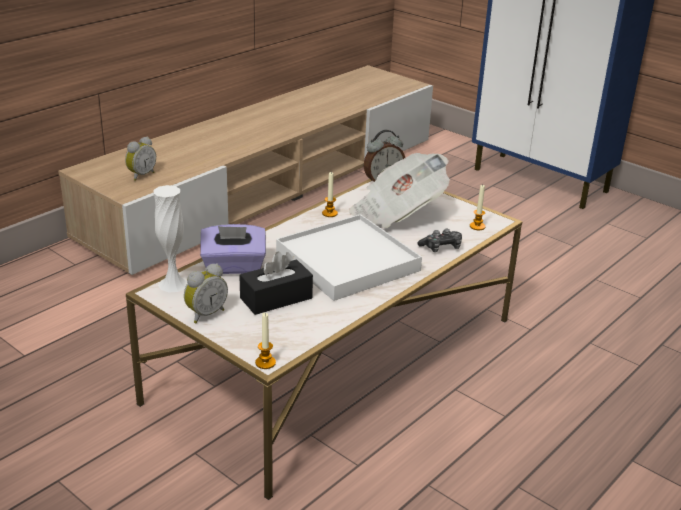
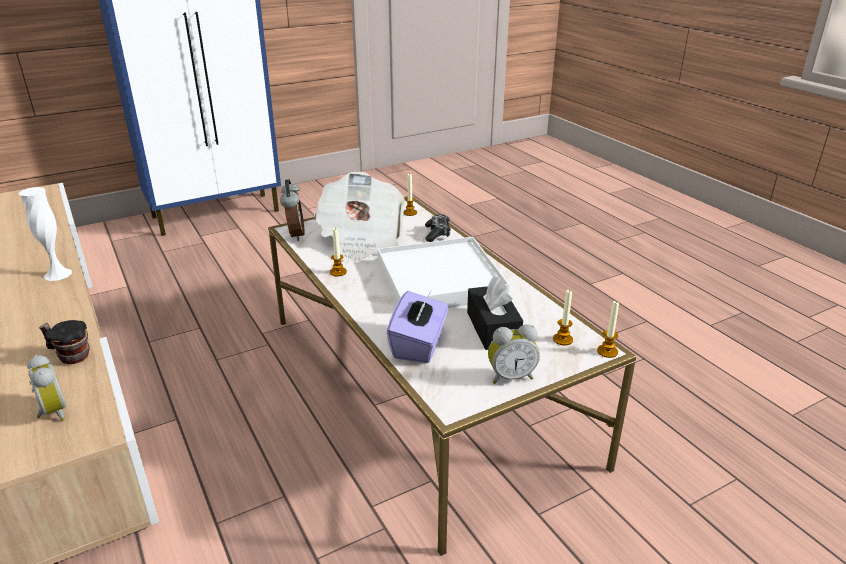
camera: 70 degrees left, 0 degrees up
white vase [153,185,187,292] -> white vase moved to [19,187,72,281]
alarm clock [184,263,228,323] -> alarm clock turned 105 degrees clockwise [488,324,540,384]
none -> mug [39,320,90,364]
none -> candle [553,289,573,345]

